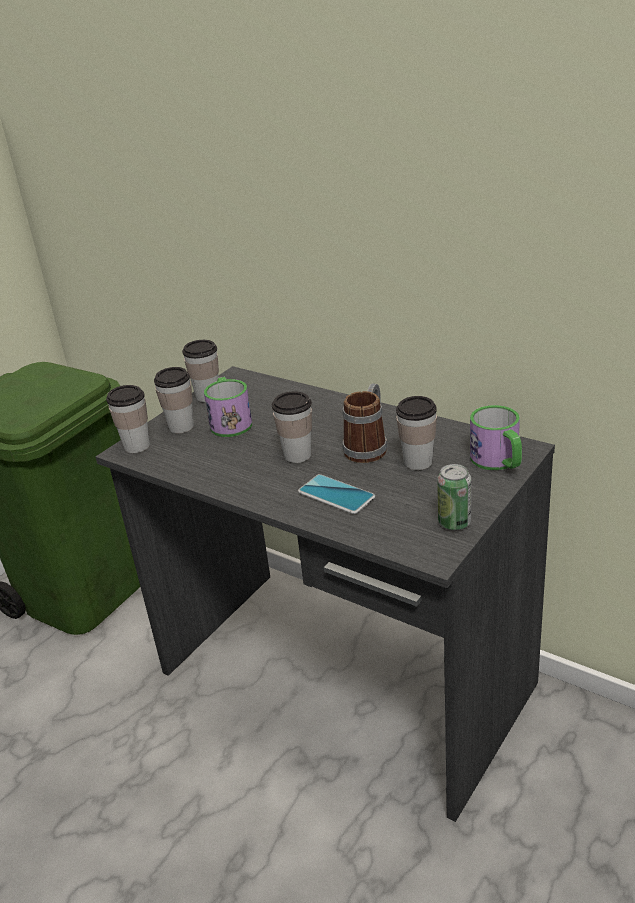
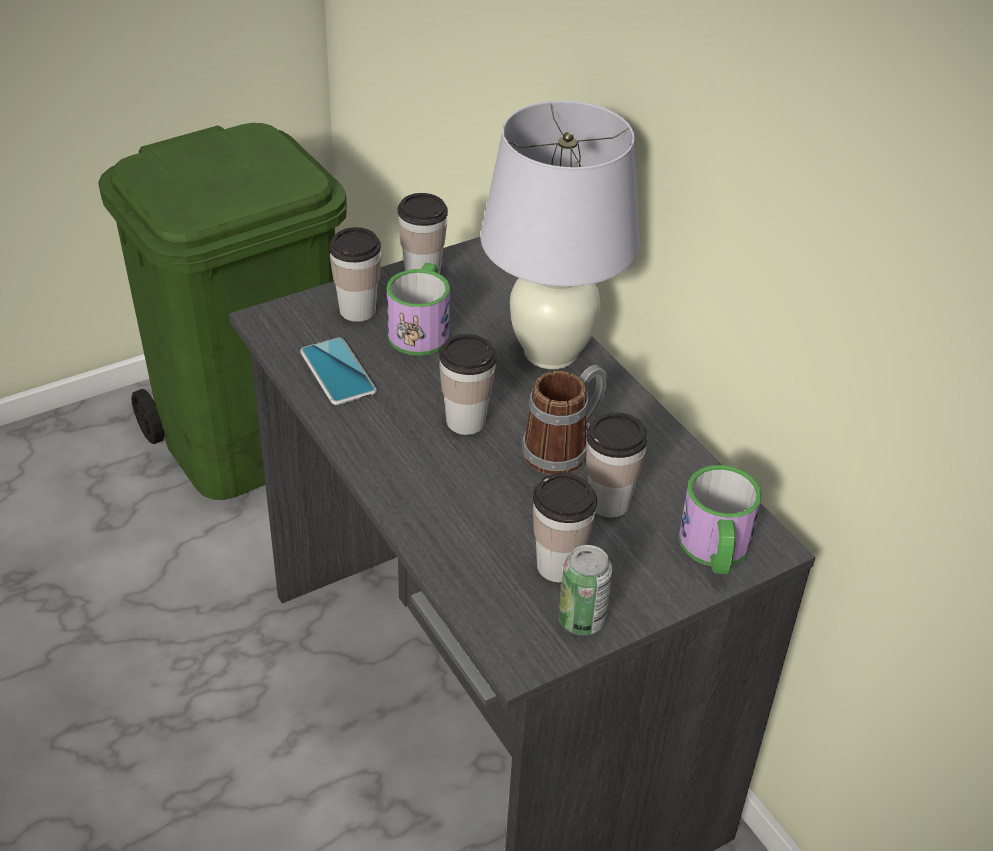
camera: 20 degrees right, 10 degrees up
cup [106,385,150,453] -> cup moved to [533,473,597,582]
phone [298,474,375,514] -> phone moved to [300,338,377,405]
none -> white table lamp [481,100,640,369]

